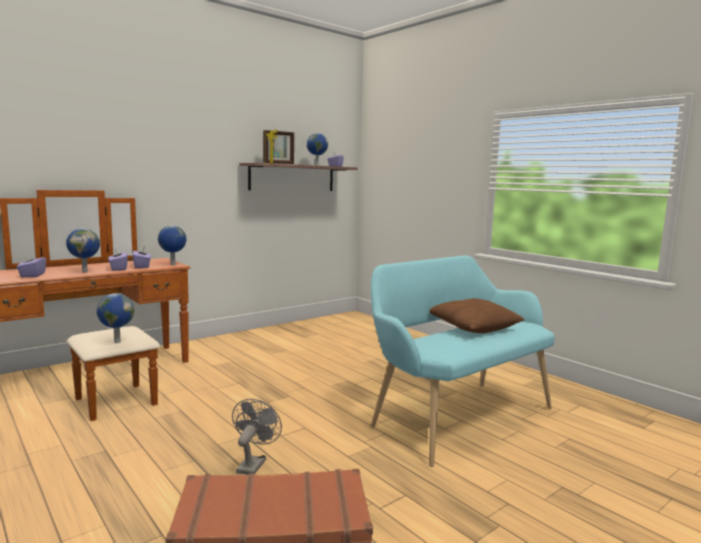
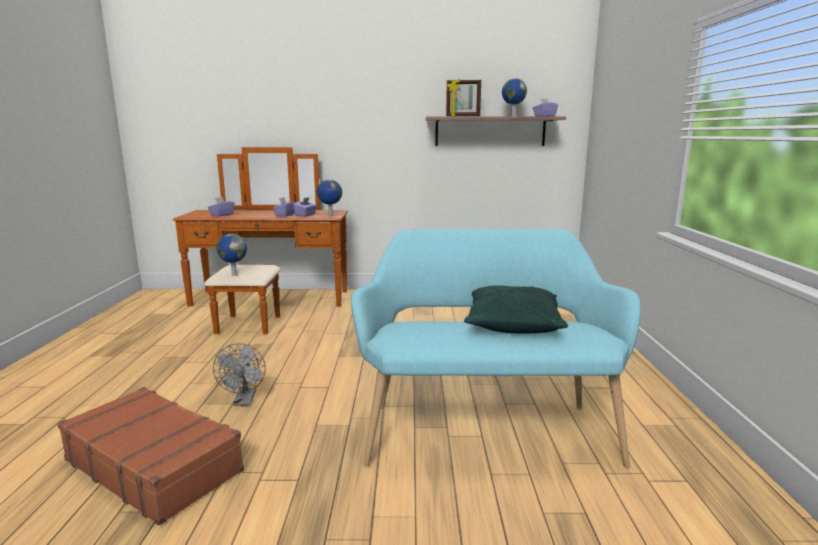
camera: 40 degrees right, 5 degrees up
globe [66,228,100,272] -> none
grey fan [232,399,282,475] -> grey fan turned 120 degrees clockwise [213,343,266,406]
brown pillow [429,298,524,333] -> green pillow [464,285,568,334]

